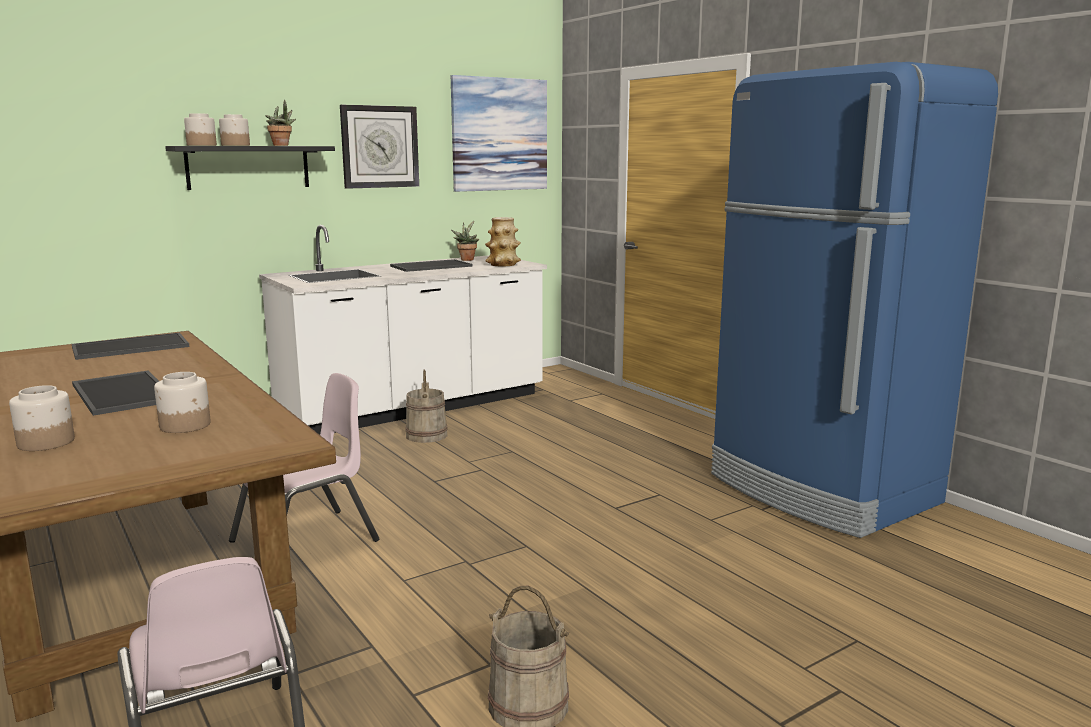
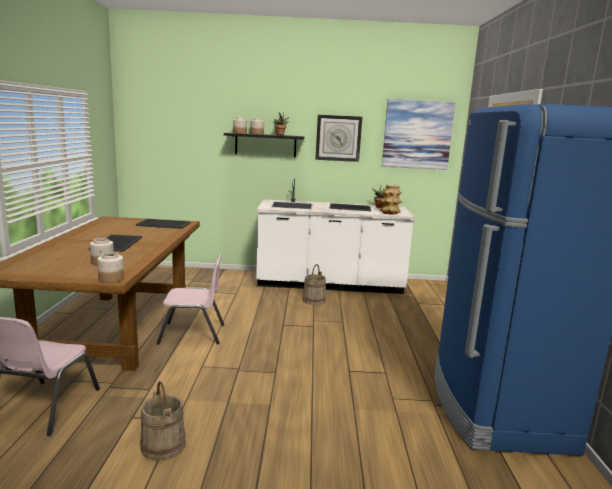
camera: 35 degrees right, 0 degrees up
jar [9,385,75,451] -> jar moved to [97,252,124,283]

